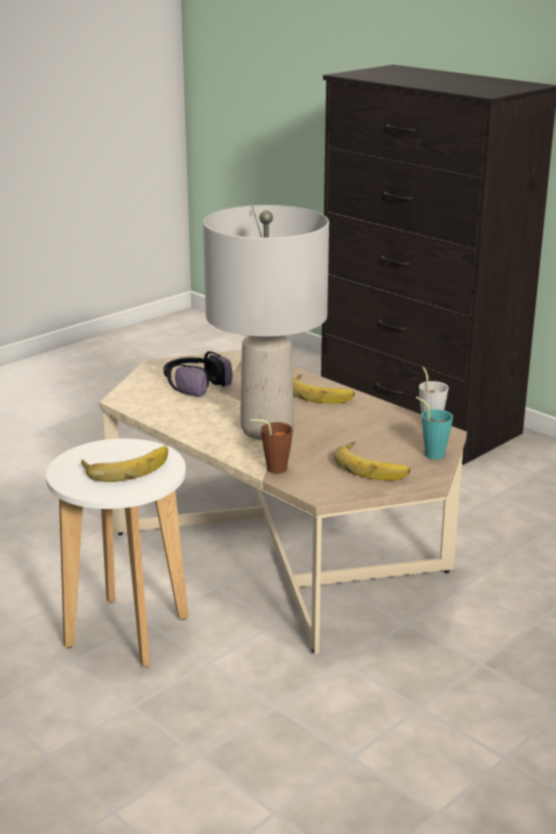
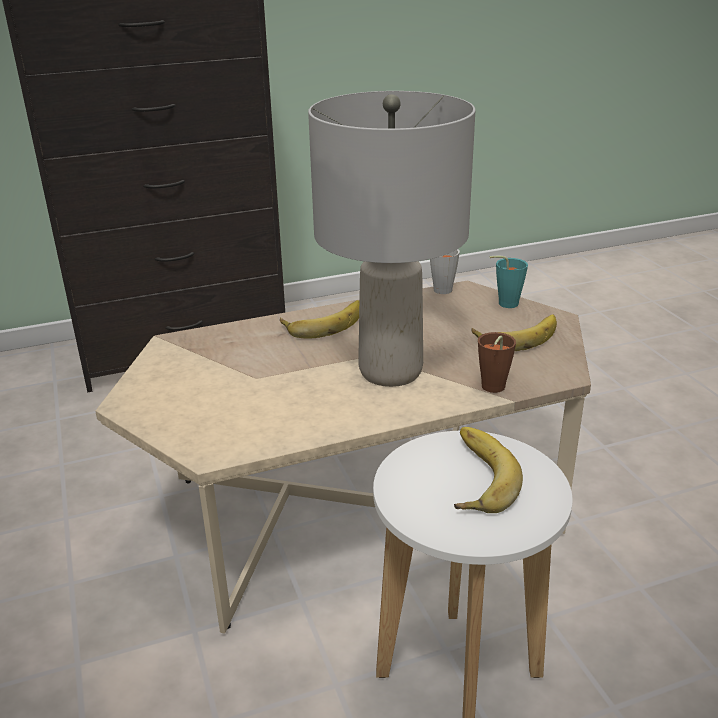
camera: 65 degrees left, 5 degrees up
headphones [163,351,233,397] -> none

